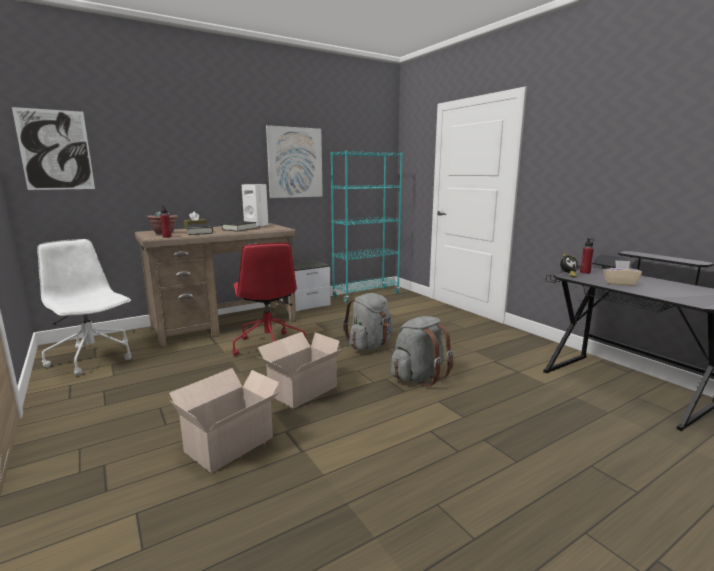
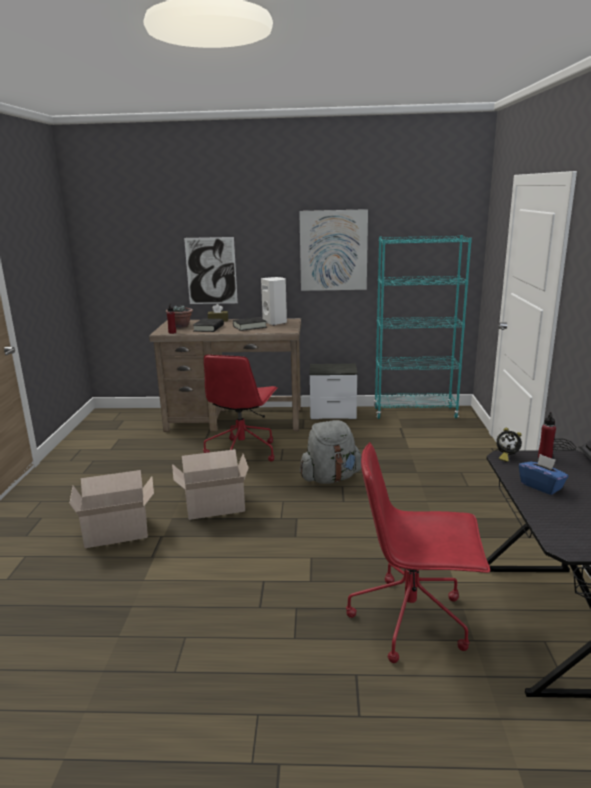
camera: 35 degrees right, 5 degrees up
picture [12,107,95,190] -> picture moved to [184,237,238,304]
white office chair [37,239,132,376] -> none
grey backpack [391,316,454,387] -> none
beige tissue box [603,260,642,286] -> blue tissue box [519,454,569,495]
none -> red office chair [346,442,490,663]

